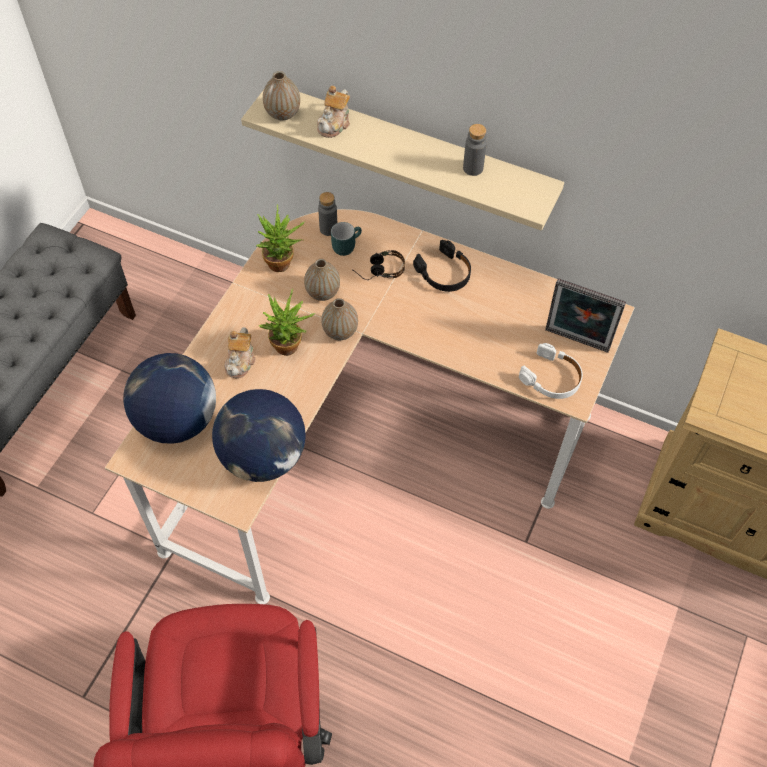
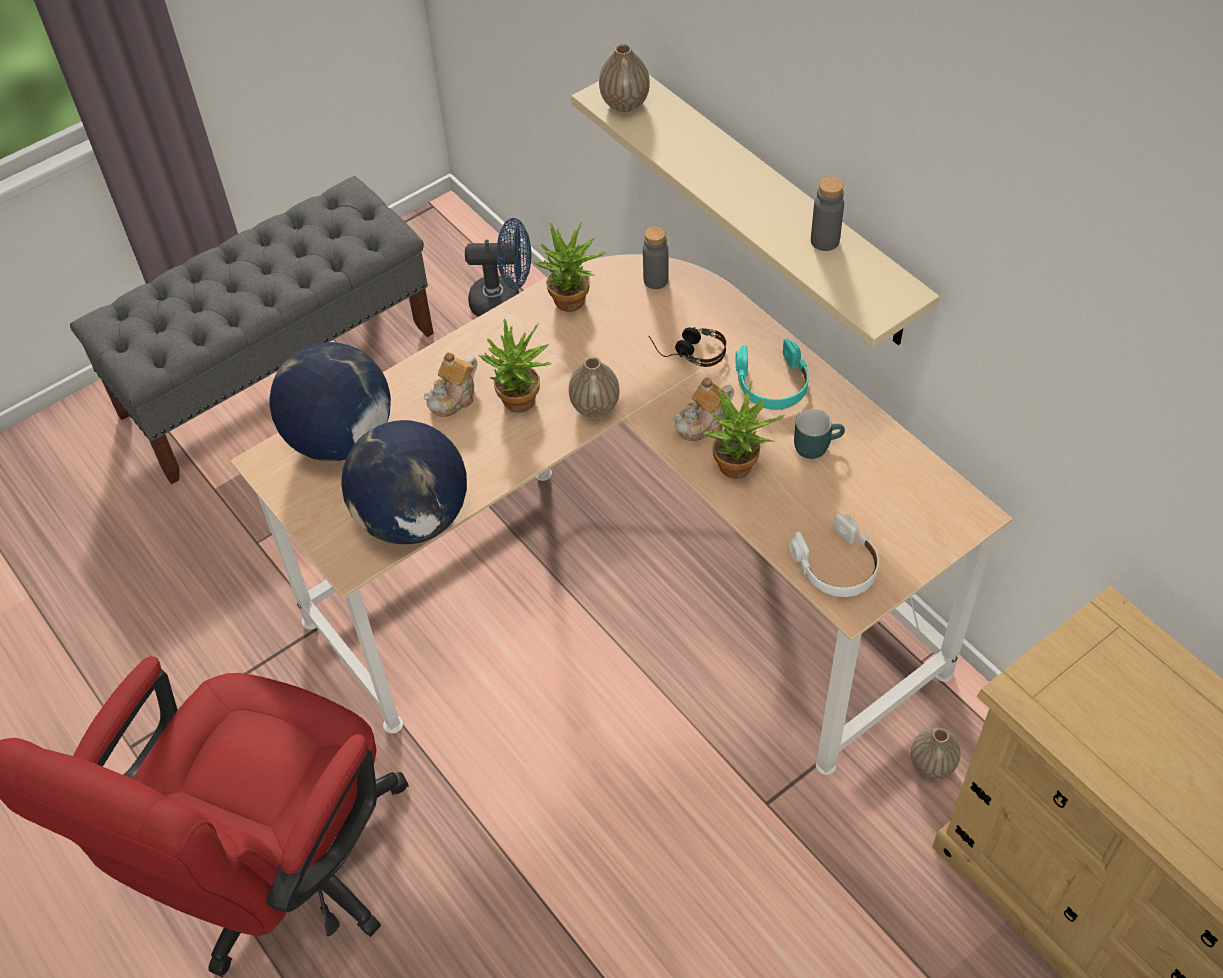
camera: 30 degrees right, 5 degrees down
vase [304,259,340,301] -> vase moved to [911,727,961,779]
teapot [317,86,350,138] -> teapot moved to [672,378,734,441]
turquoise mug [331,222,362,256] -> turquoise mug moved to [794,409,845,459]
black headphones [413,240,471,292] -> turquoise headphones [736,338,809,410]
picture frame [545,278,626,353] -> none
none -> blue fan [465,218,531,317]
none -> potted plant [704,381,785,479]

